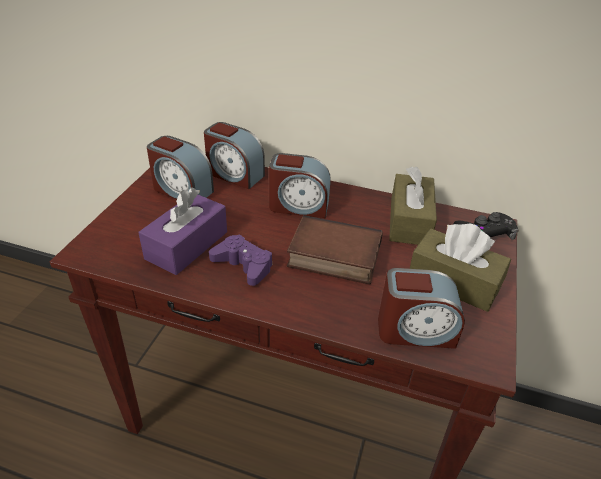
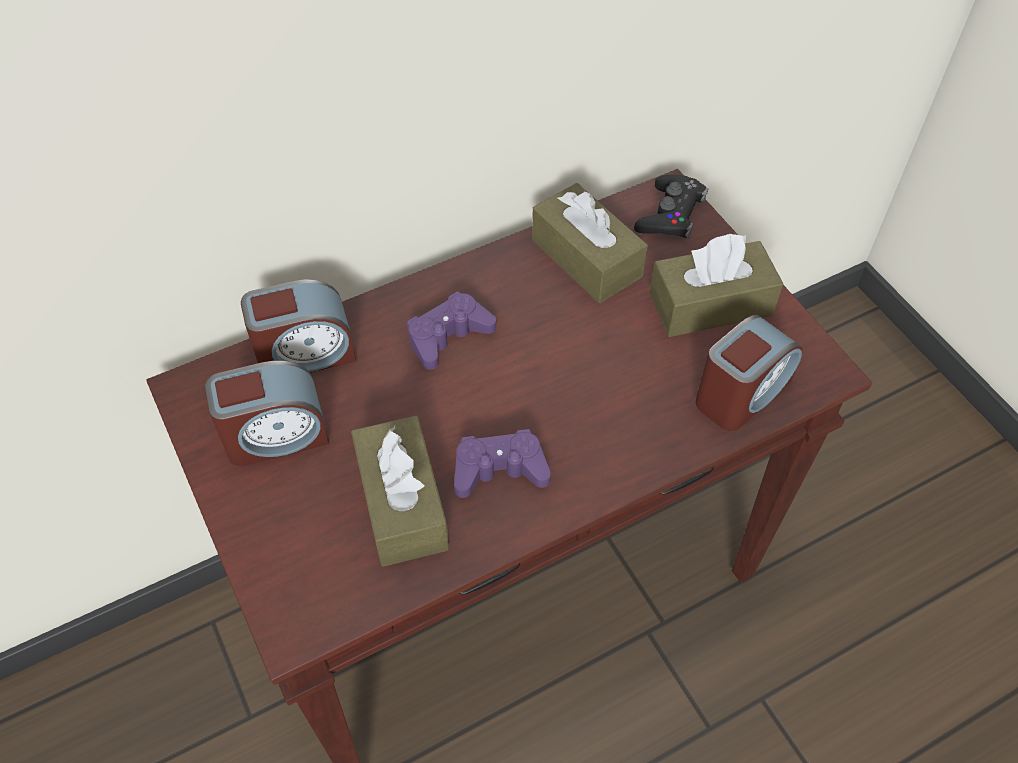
camera: 45 degrees left, 15 degrees up
purple tissue box [138,188,227,275] -> brown tissue box [351,416,449,567]
alarm clock [269,153,331,218] -> purple game controller [407,291,496,370]
book [287,215,383,285] -> none

